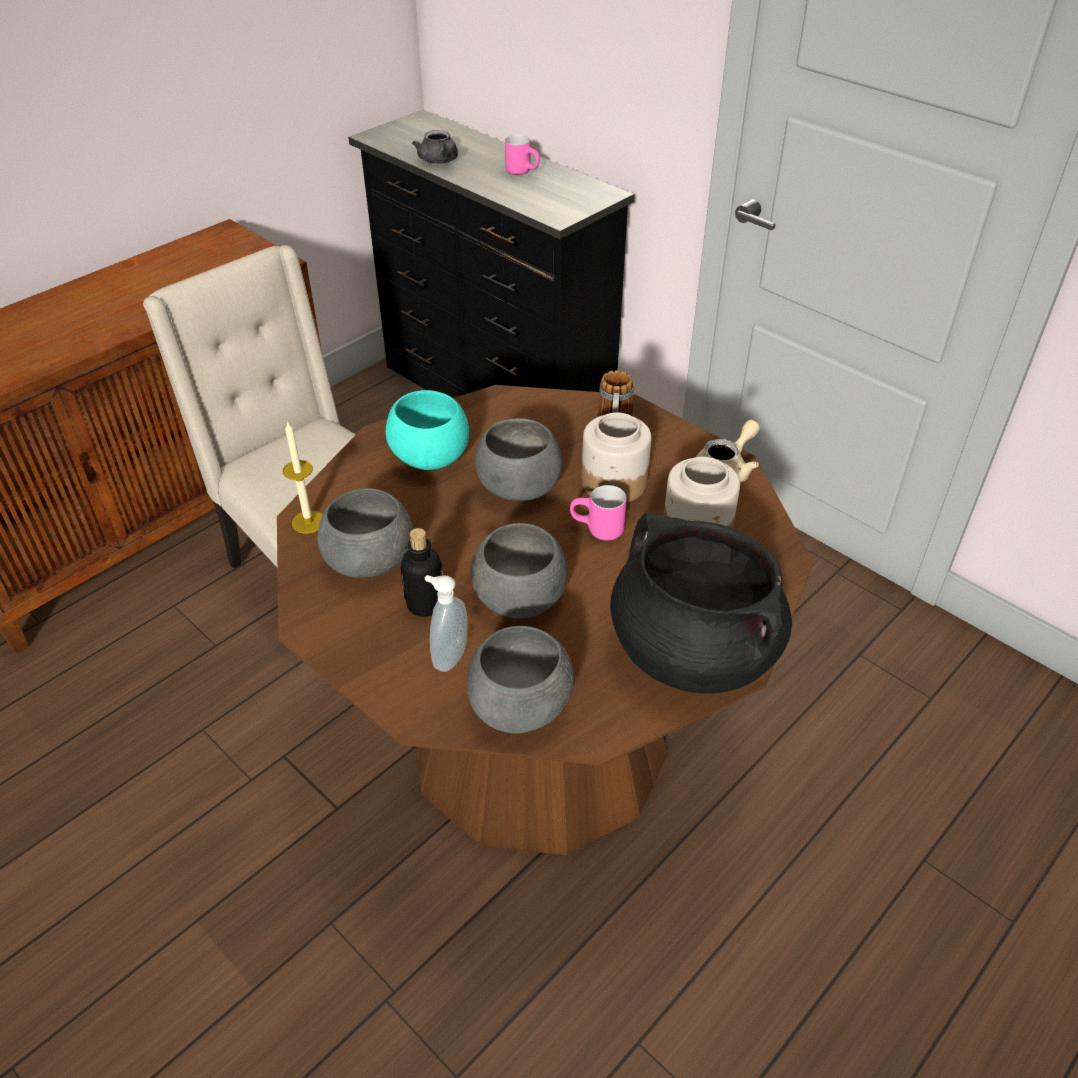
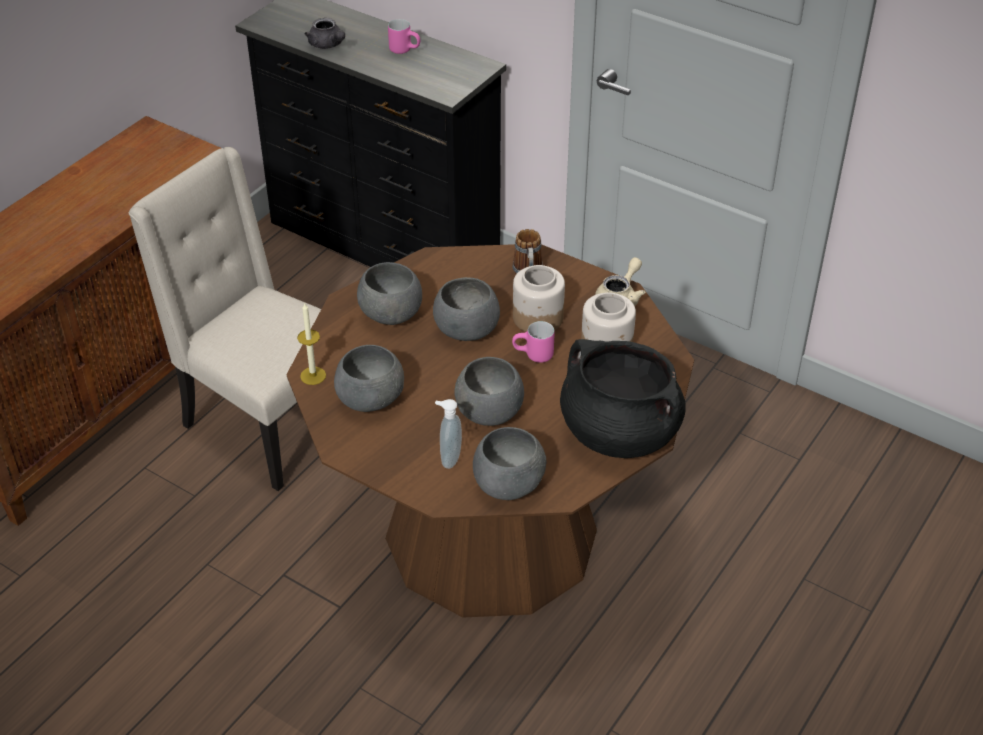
camera: 10 degrees left, 0 degrees up
turquoise bowl [386,390,469,470] -> grey bowl [357,262,422,325]
bottle [401,528,443,617] -> none

